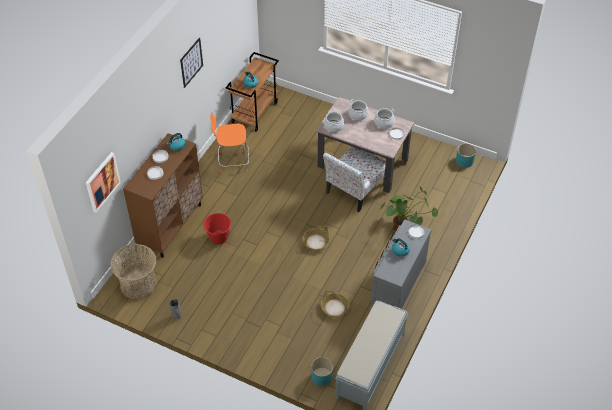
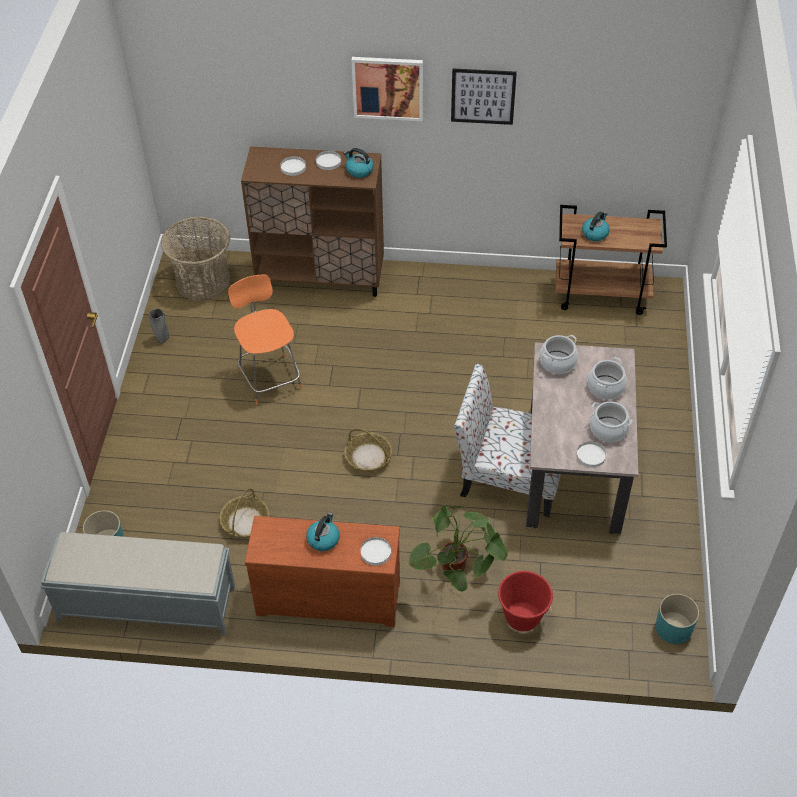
camera: 70 degrees right, 0 degrees up
picture [86,152,121,213] -> picture moved to [351,57,423,121]
red bucket [203,213,231,244] -> red bucket moved to [498,571,553,631]
orange stool [210,112,249,173] -> orange stool moved to [228,275,302,404]
grey dresser [371,219,431,309] -> brown dresser [245,516,400,627]

